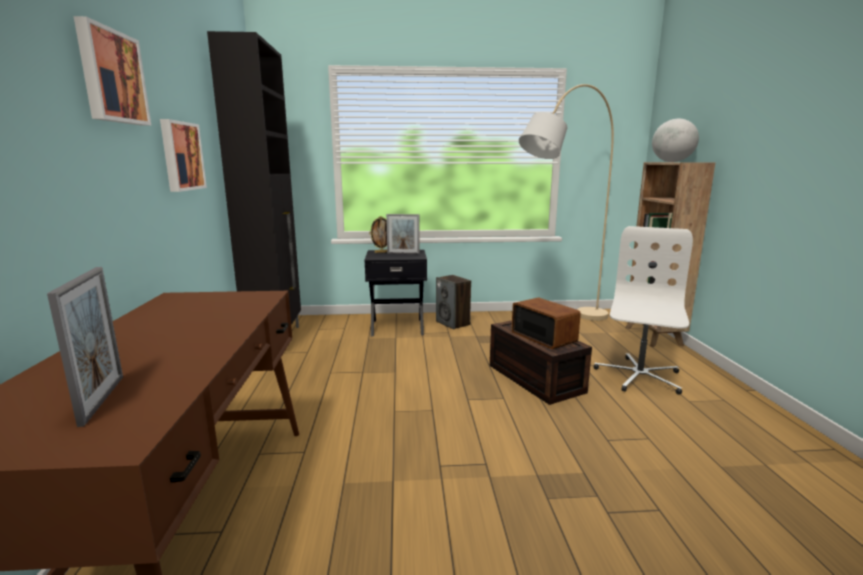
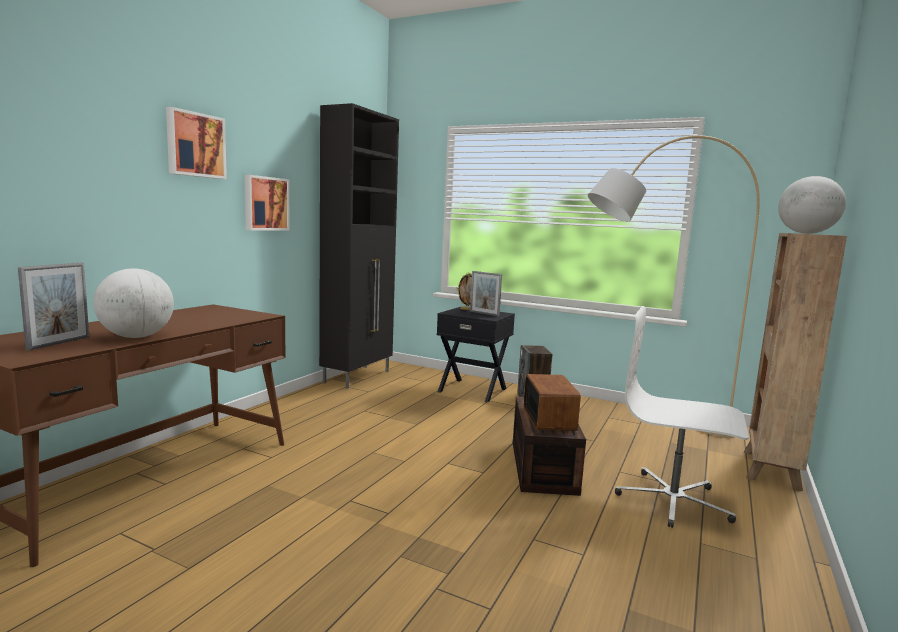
camera: 30 degrees right, 5 degrees down
white office chair [594,226,693,394] -> white office chair turned 120 degrees counterclockwise [615,306,749,528]
none -> globe [93,268,174,338]

